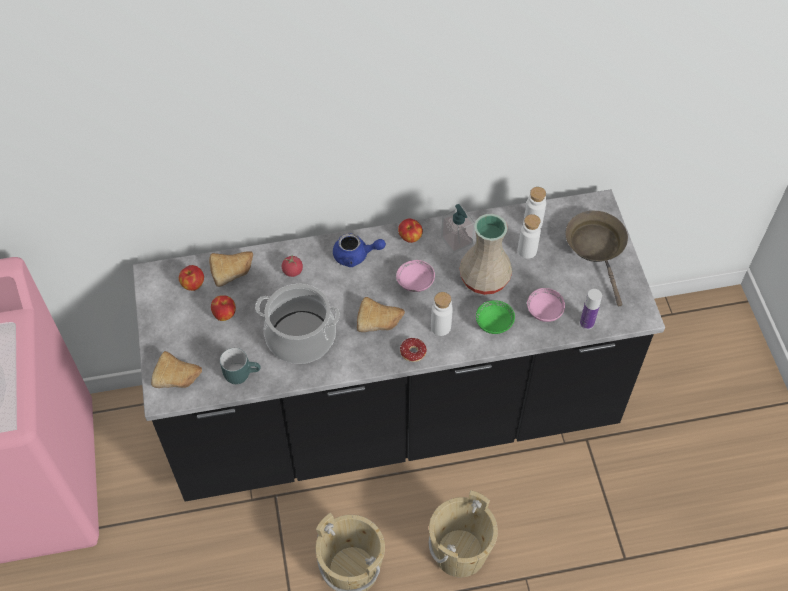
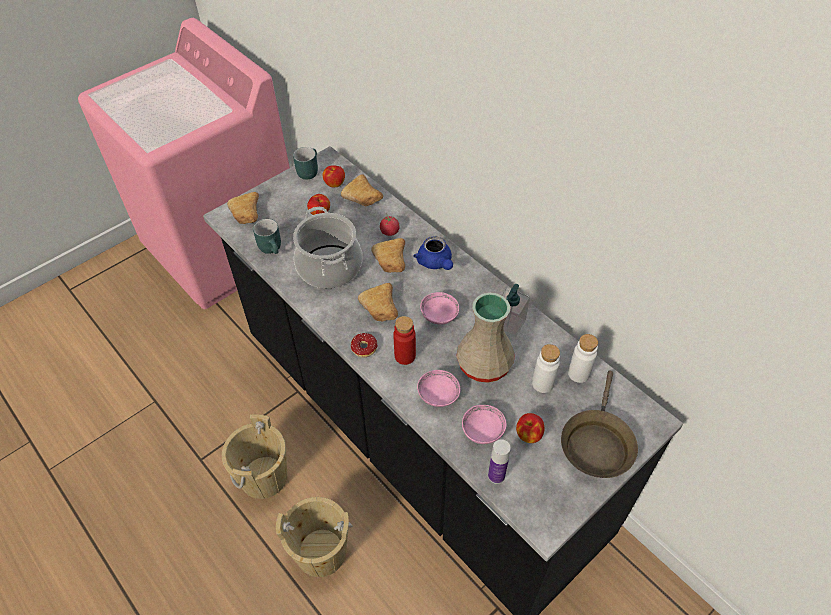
camera: 60 degrees right, 5 degrees down
apple [398,218,423,243] -> apple moved to [516,413,545,443]
white bottle [431,292,453,336] -> red bottle [393,316,416,365]
green bowl [476,300,515,334] -> pink bowl [417,370,461,407]
brown frying pan [565,211,628,306] -> brown frying pan turned 150 degrees clockwise [561,370,638,478]
none -> turquoise mug [293,147,318,180]
none -> bread [371,238,405,273]

